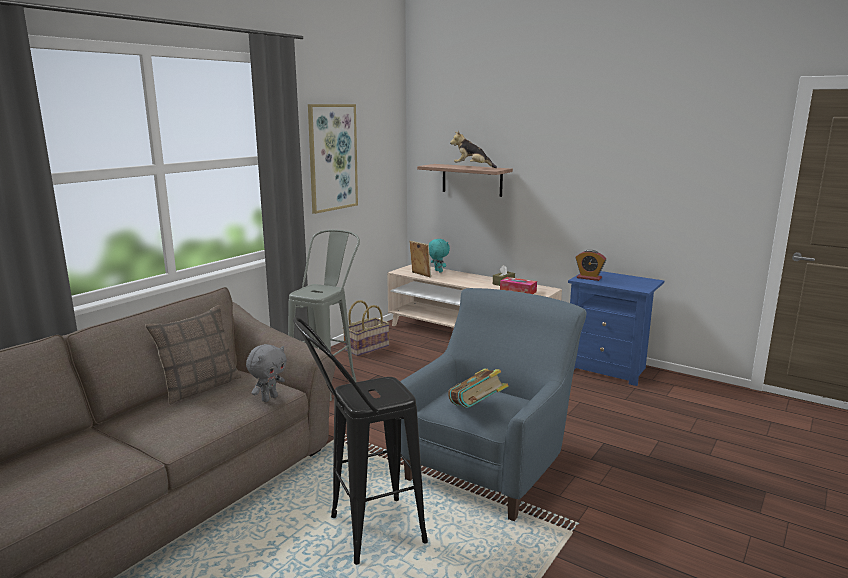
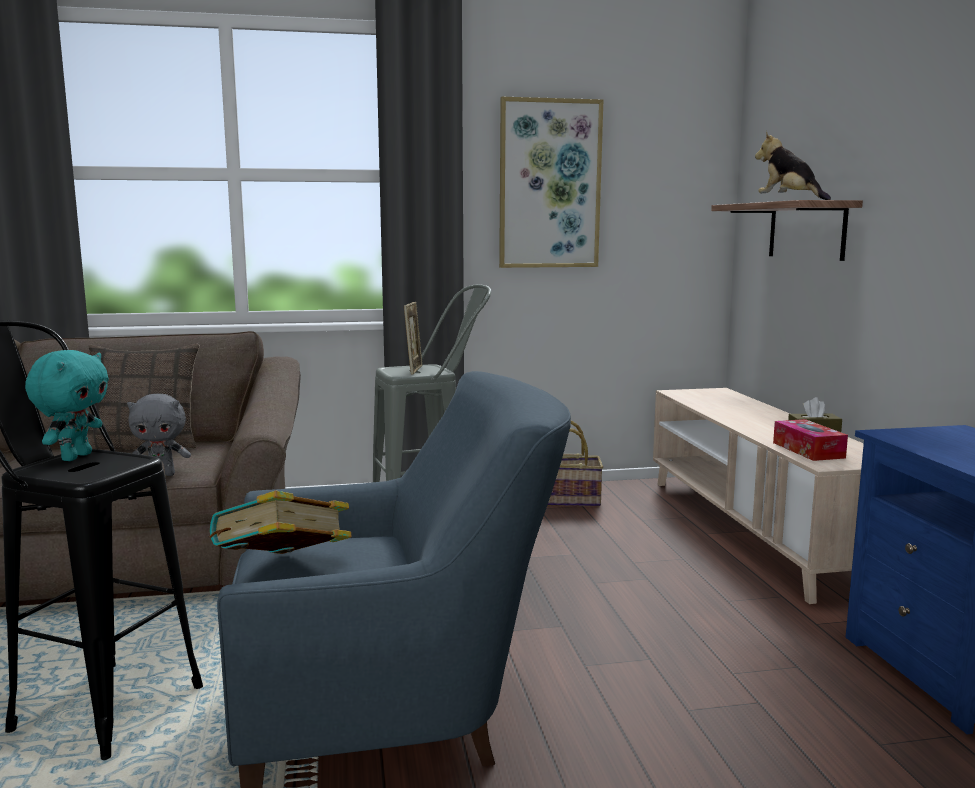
camera: 45 degrees right, 5 degrees down
picture frame [409,241,431,278] -> picture frame moved to [404,302,423,375]
turquoise plush toy [429,239,450,273] -> turquoise plush toy moved to [25,350,109,461]
alarm clock [576,250,606,281] -> none

